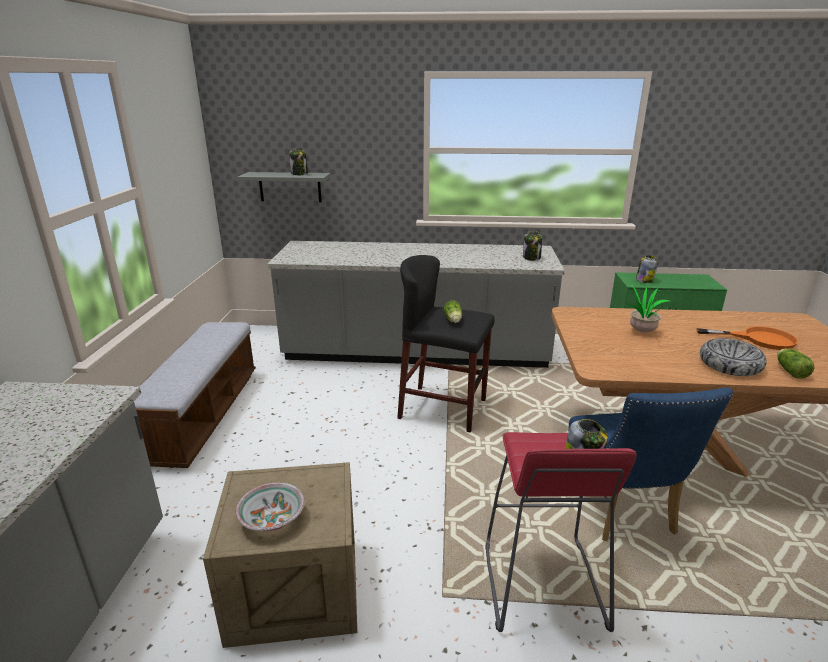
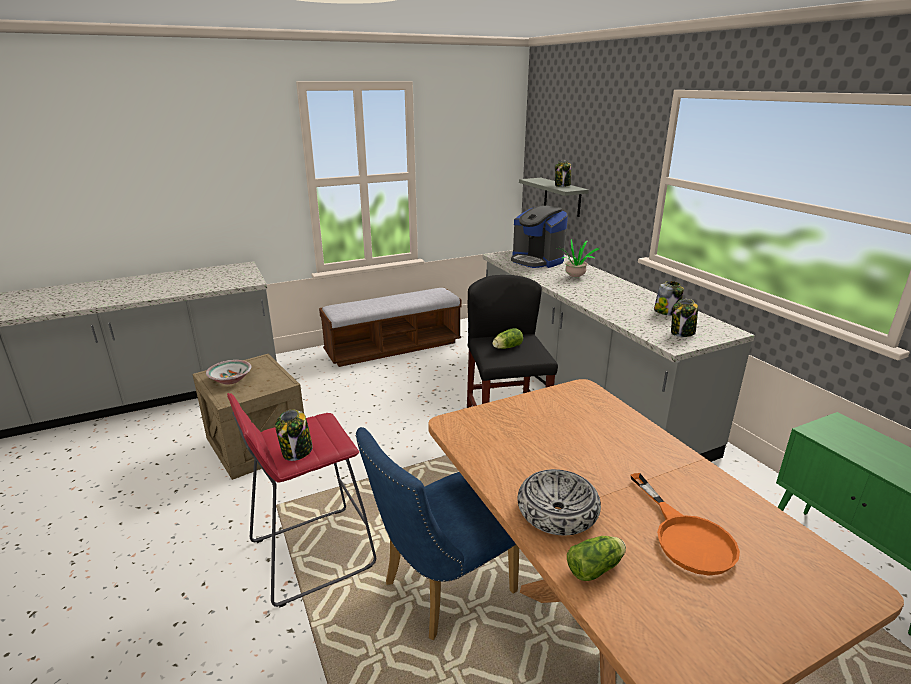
camera: 60 degrees right, 0 degrees up
potted plant [627,284,670,333] -> potted plant moved to [557,239,600,277]
jar [636,255,659,283] -> jar moved to [654,281,684,316]
none -> coffee machine [511,206,568,268]

